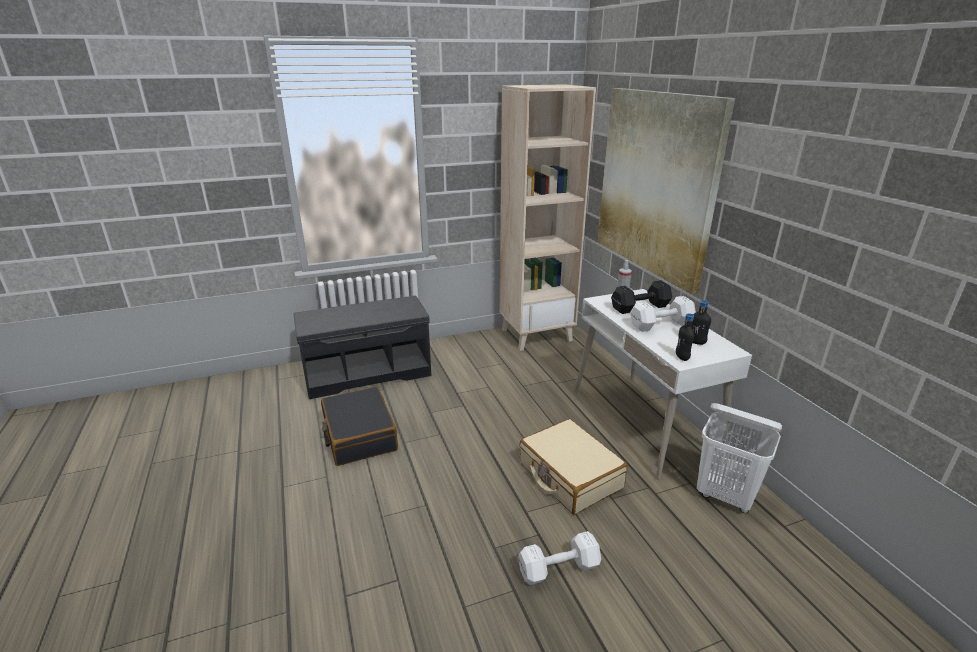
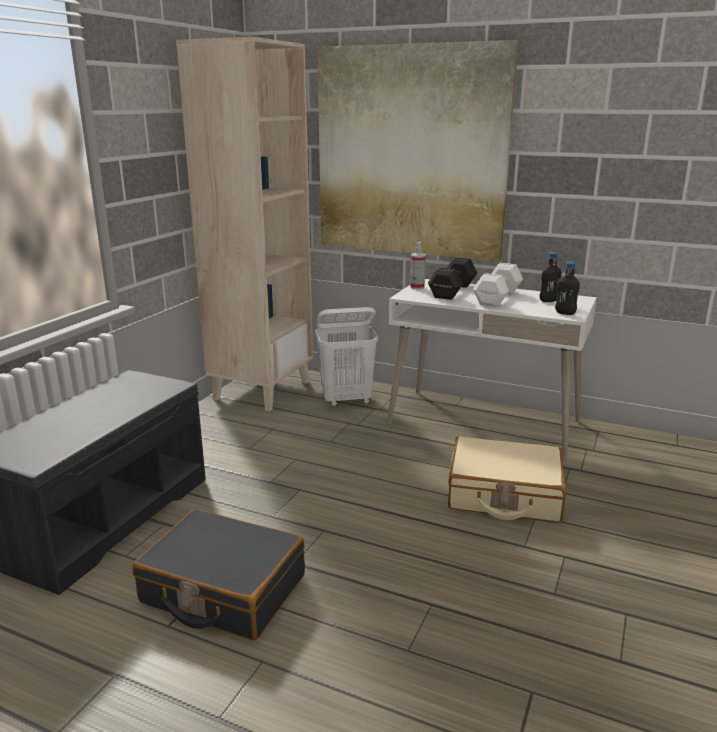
camera: 45 degrees left, 5 degrees down
white dumbbell [518,531,601,585] -> none
white laundry basket [697,403,782,513] -> white laundry basket moved to [315,307,378,407]

